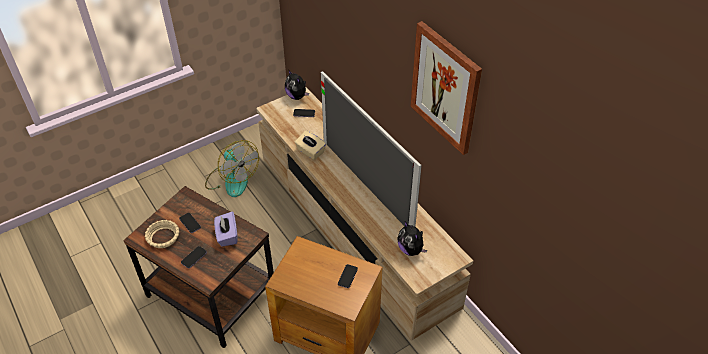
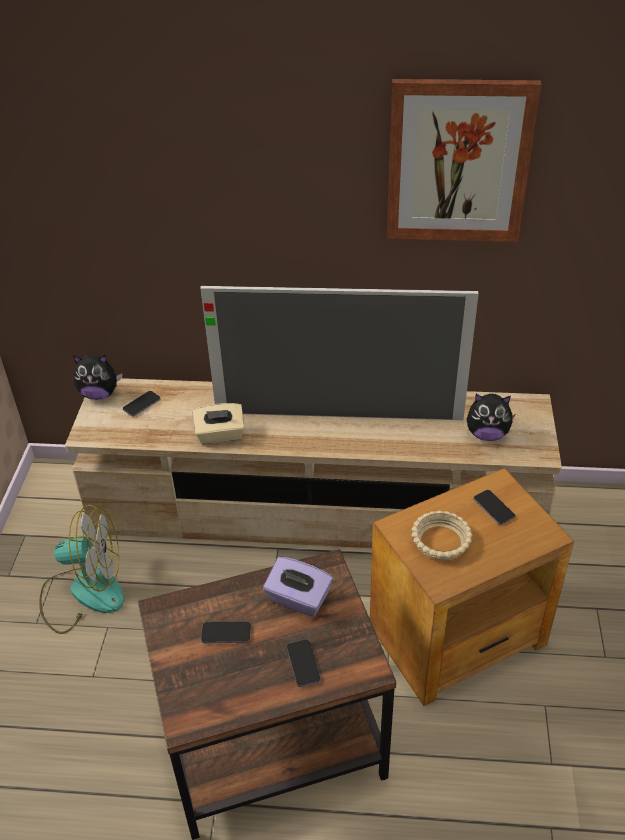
camera: 50 degrees left, 5 degrees down
beige bowl [145,220,179,248] -> beige bowl moved to [411,511,472,560]

